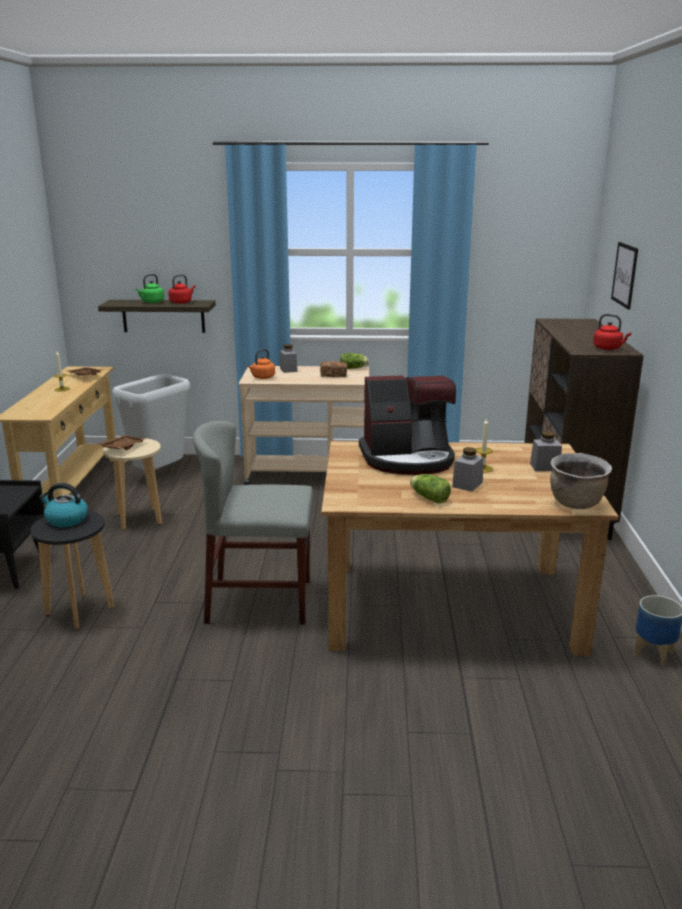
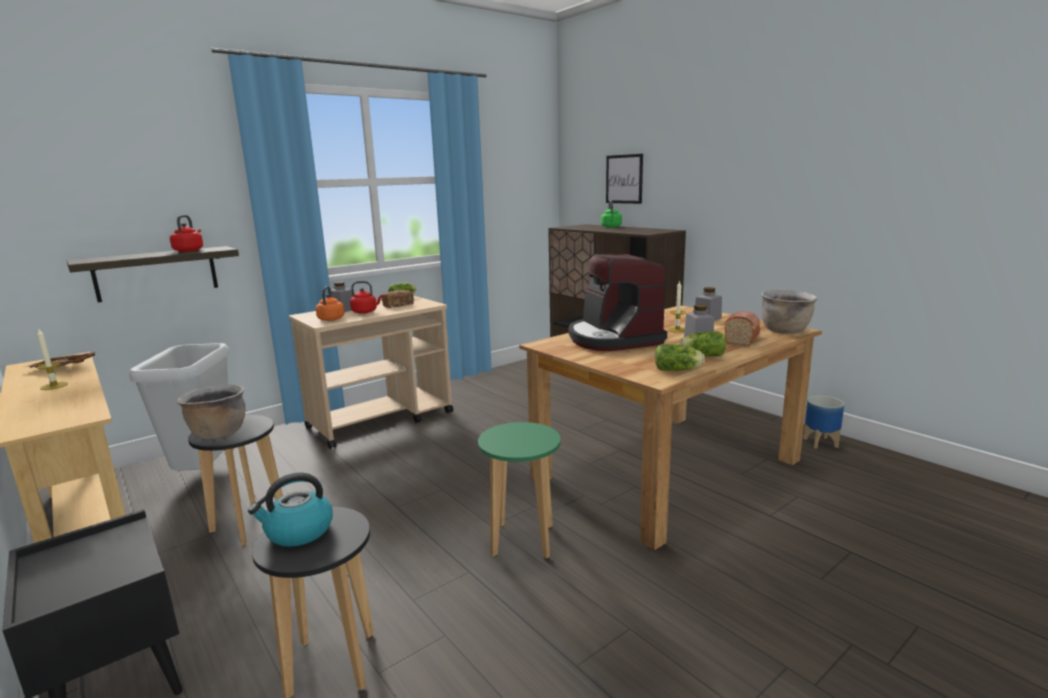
camera: 40 degrees left, 5 degrees down
brown tray [99,435,145,450] -> brown cooking pot [177,384,246,440]
beige stool [103,438,162,530] -> black stool [188,415,283,546]
green kettle [136,274,164,303] -> green kettle moved to [601,200,622,228]
grey chair [193,421,313,624] -> green stool [478,422,561,559]
coffee machine [359,375,456,475] -> coffee machine turned 120 degrees clockwise [569,254,667,351]
red kettle [593,314,632,350] -> red kettle moved to [350,281,383,314]
none -> lettuce [655,344,705,371]
none -> bread [725,311,760,346]

